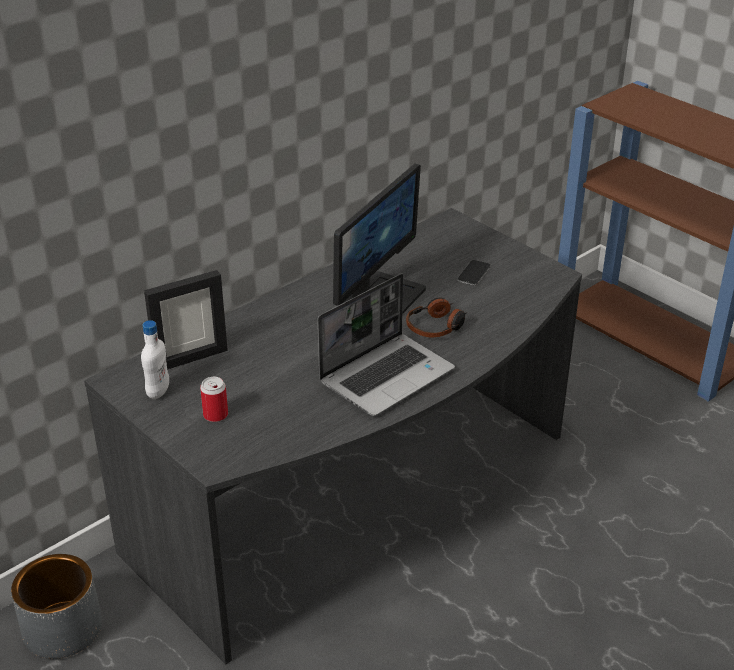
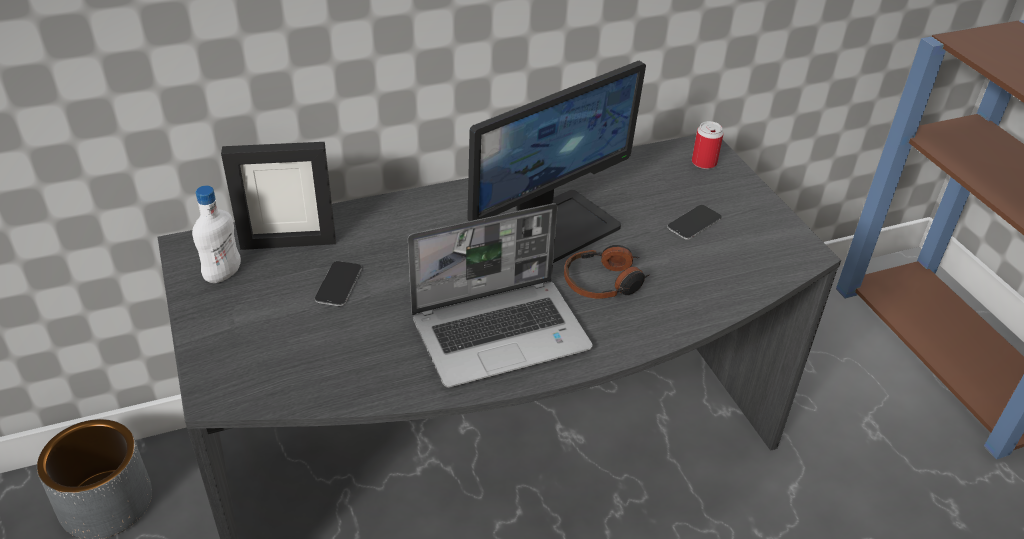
camera: 20 degrees right, 5 degrees up
can [200,377,228,422] -> can moved to [692,121,724,169]
none -> phone [315,261,362,306]

